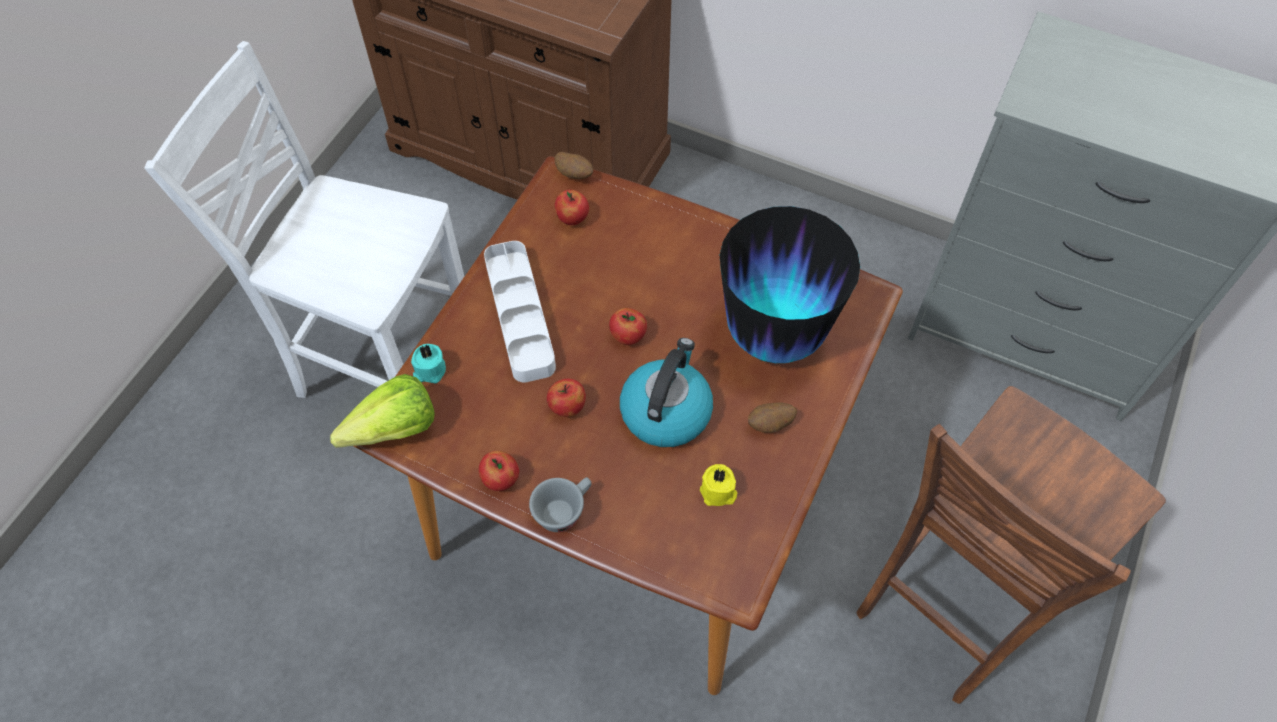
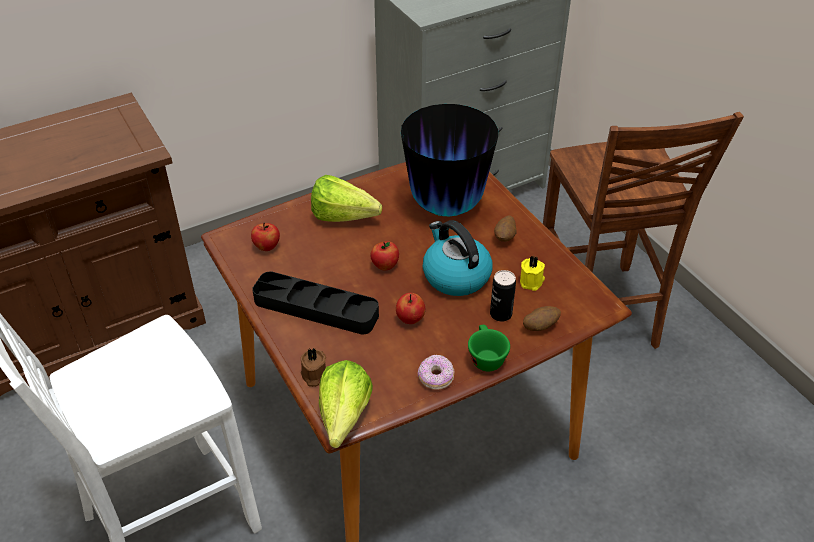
camera: 55 degrees left, 15 degrees down
turquoise candle [411,344,446,384] -> brown candle [301,347,326,387]
apple [479,451,519,491] -> donut [417,355,455,390]
white tray [484,241,556,382] -> black tray [252,271,379,335]
grey cup [529,477,591,532] -> green cup [468,325,510,371]
potato [554,152,593,179] -> potato moved to [523,306,561,331]
none -> lettuce [311,175,382,222]
none -> can [490,270,516,322]

